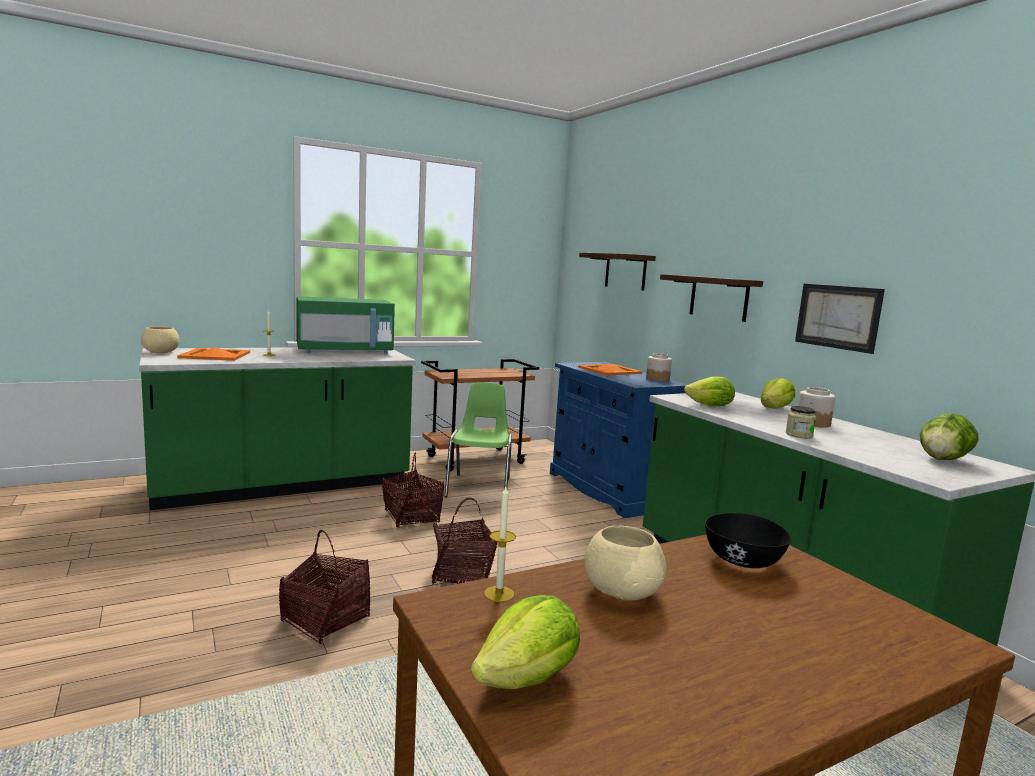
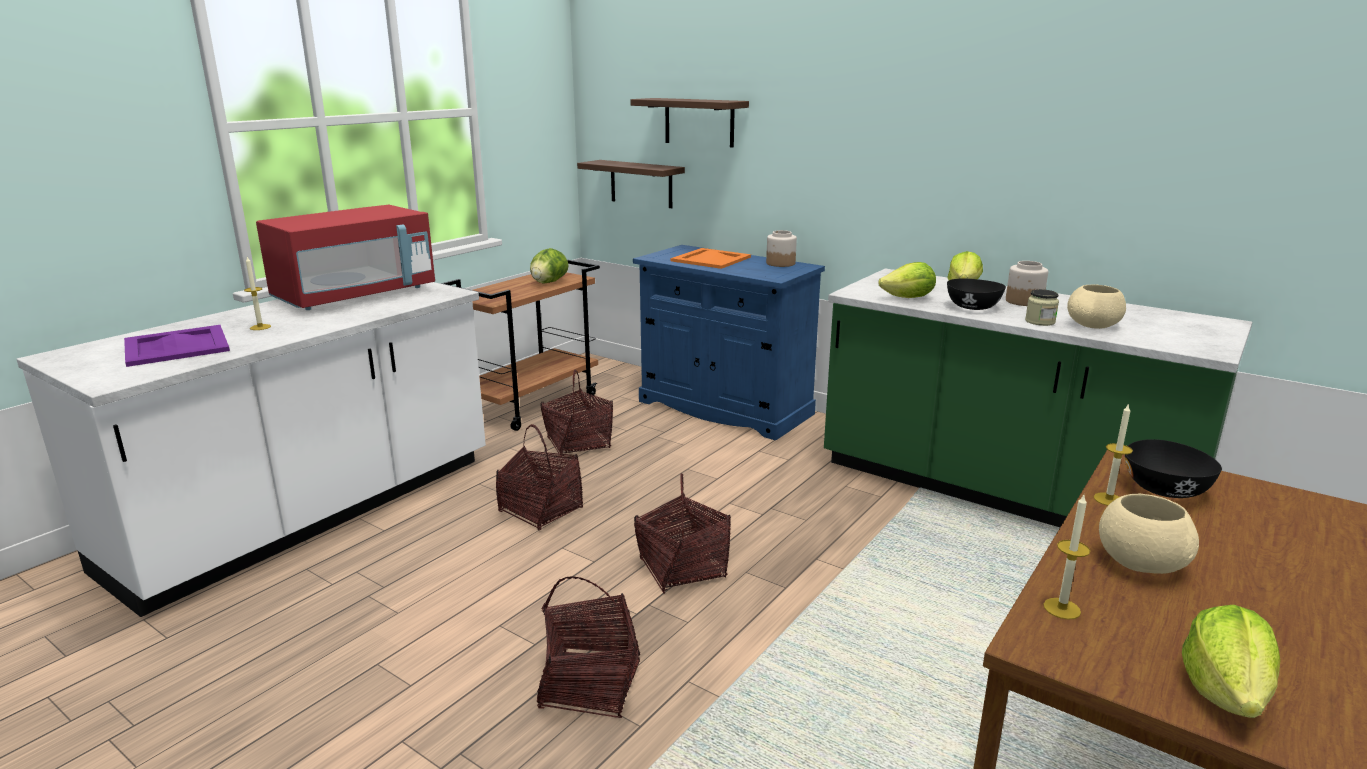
camera: 25 degrees left, 10 degrees up
green counter [139,347,416,510] -> white counter [16,282,486,617]
beige bowl [141,326,179,353] -> beige bowl moved to [1067,285,1126,329]
orange tray [177,347,250,361] -> purple tray [124,325,230,367]
green microwave [296,296,395,354] -> red microwave [256,205,435,310]
green chair [444,382,512,497] -> basket [540,370,613,458]
shelf [660,274,763,322] -> shelf moved to [577,160,685,208]
picture [795,284,885,354] -> none
lettuce [920,413,979,460] -> lettuce moved to [530,248,569,283]
none -> black bowl [947,279,1006,310]
none -> candle [1094,403,1133,506]

